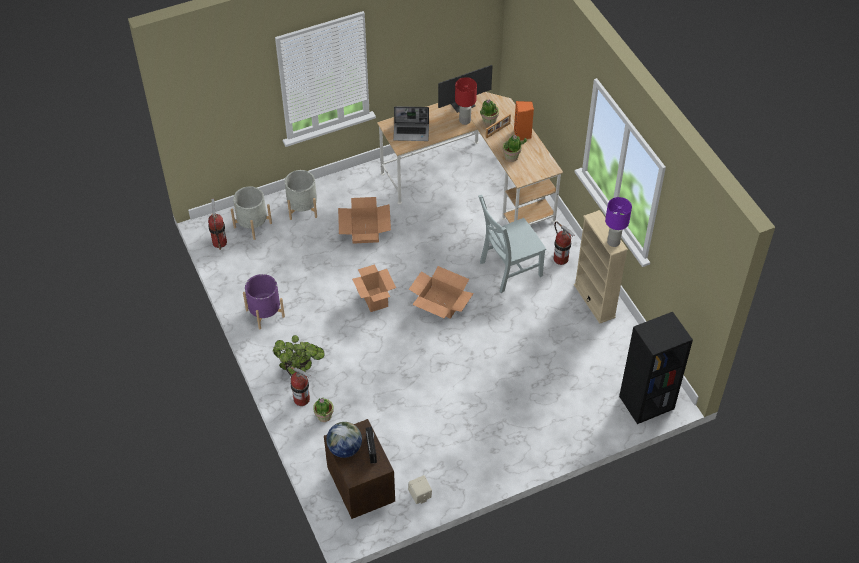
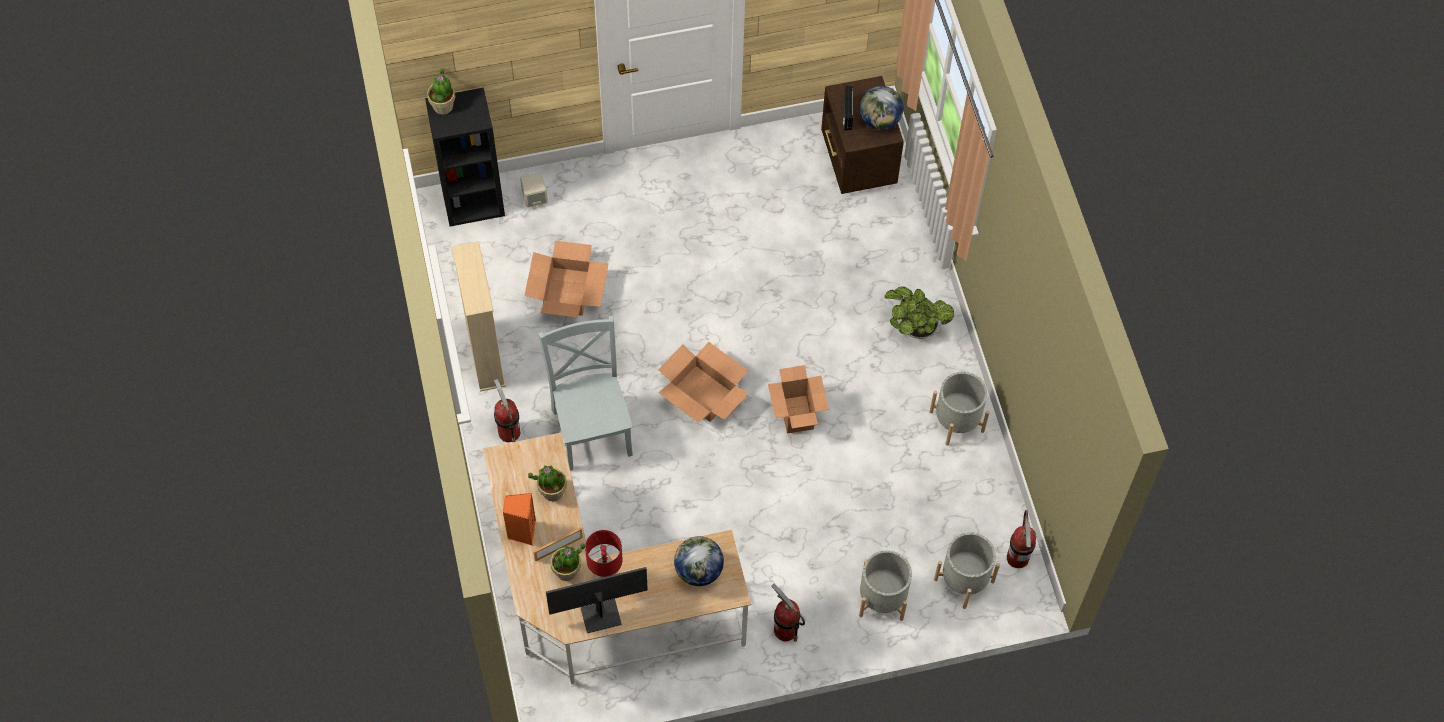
camera: 170 degrees left, 10 degrees up
purple planter [243,274,285,329] -> grey planter [930,372,990,446]
fire extinguisher [285,365,311,406] -> fire extinguisher moved to [771,583,805,642]
potted plant [313,398,334,422] -> potted plant moved to [427,68,455,115]
cardboard box [338,197,391,244] -> cardboard box moved to [524,241,609,318]
laptop [393,106,429,141] -> globe [674,536,724,586]
beige speaker [408,475,432,504] -> beige speaker moved to [520,173,548,208]
grey chair [478,195,546,293] -> grey chair turned 90 degrees counterclockwise [538,316,633,471]
purple table lamp [605,197,632,247] -> none

